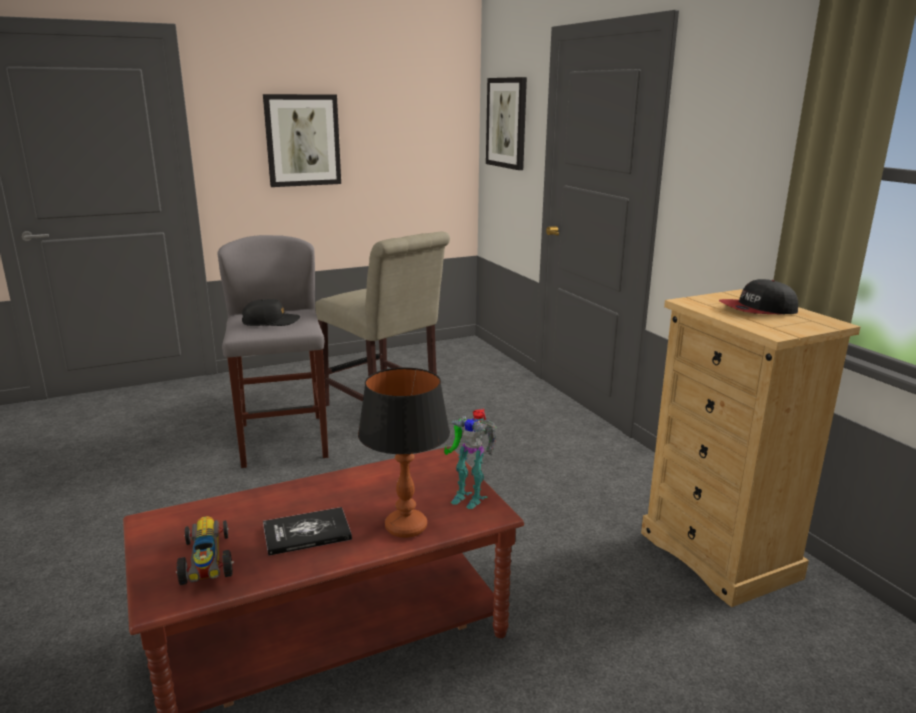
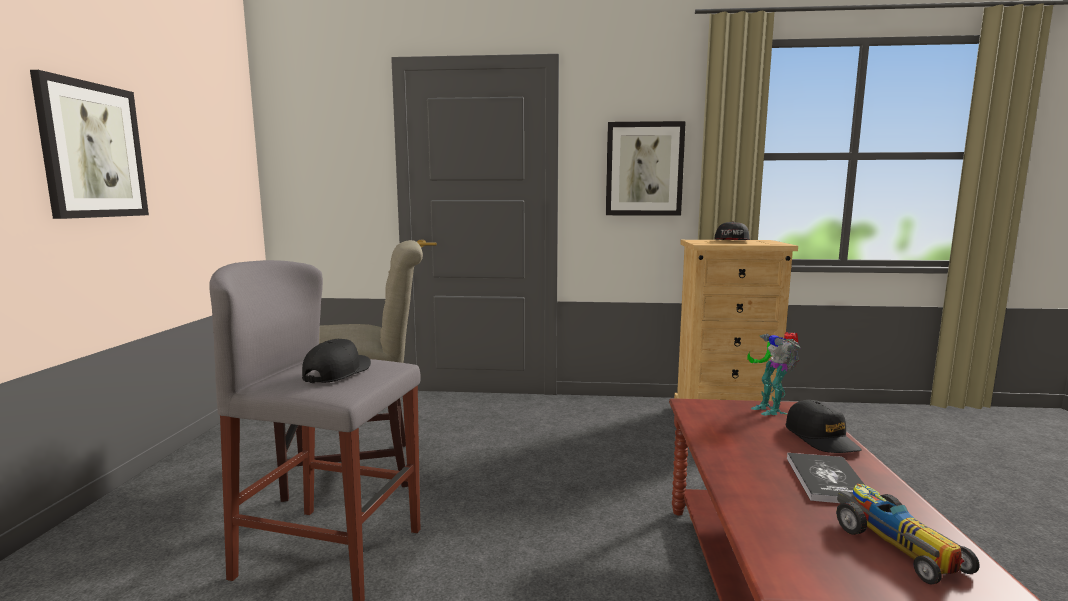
camera: 60 degrees left, 10 degrees down
toy car [176,516,234,585] -> toy car turned 120 degrees counterclockwise [836,484,980,585]
table lamp [358,367,450,538] -> black cap [786,400,862,453]
toy robot [444,408,497,509] -> toy robot turned 105 degrees clockwise [748,332,800,416]
picture [486,77,527,170] -> picture moved to [606,121,686,216]

